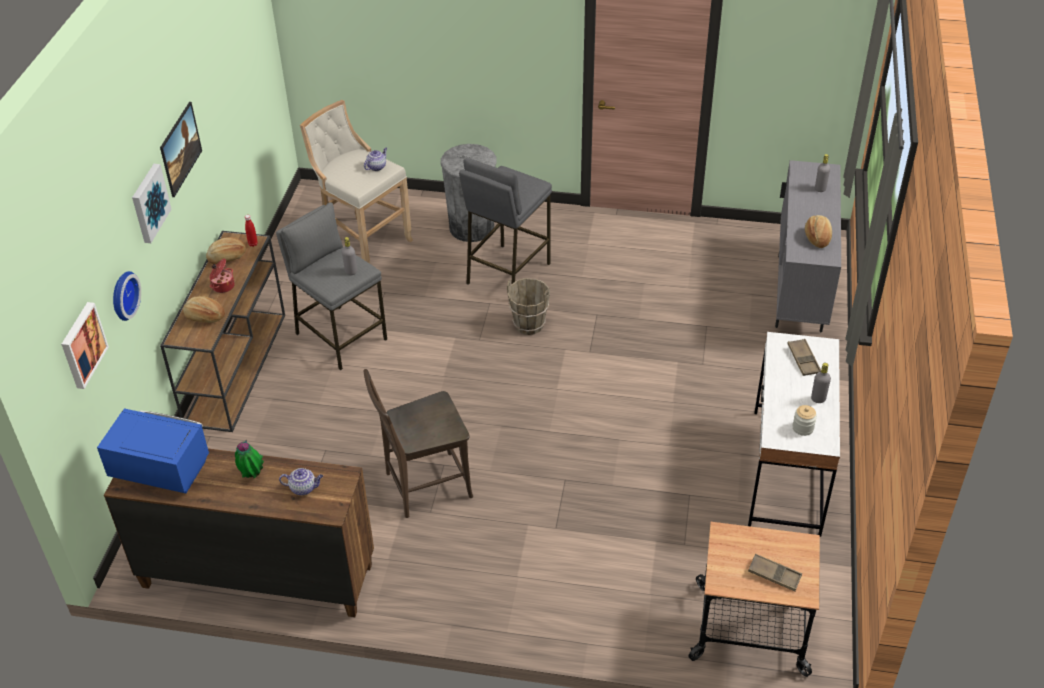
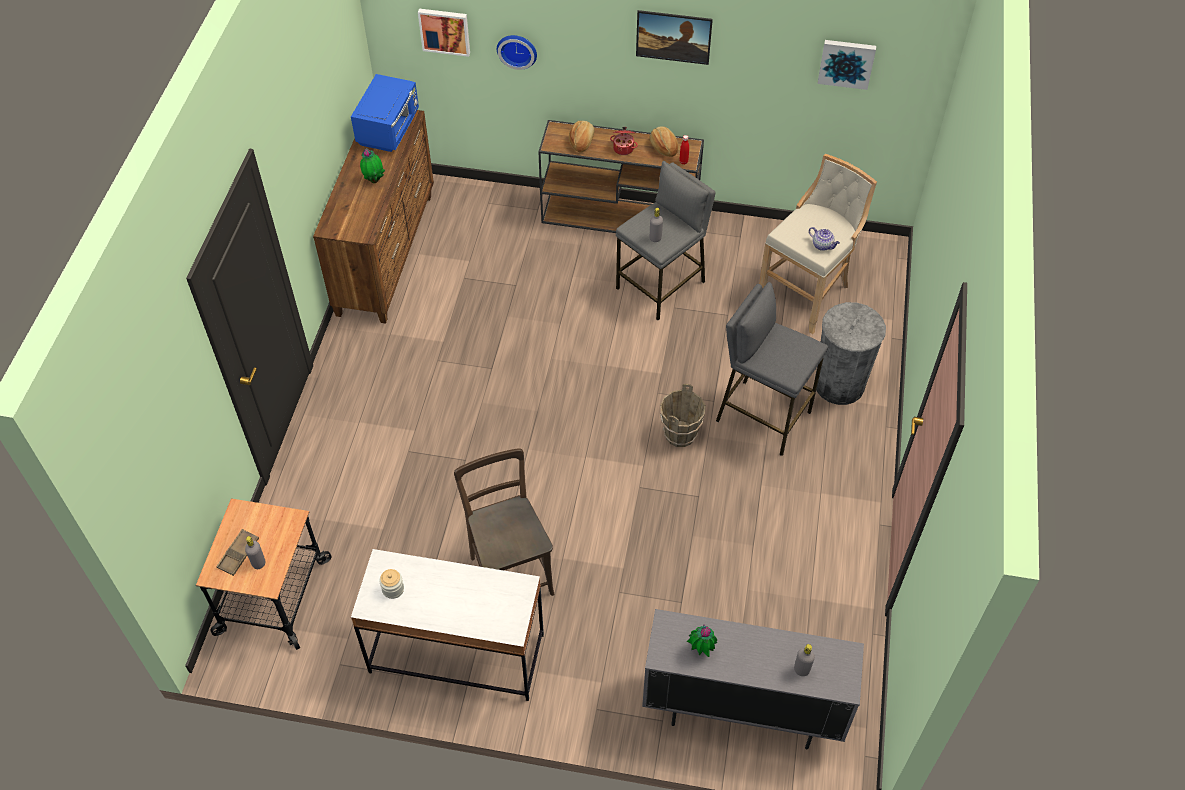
camera: 90 degrees right, 10 degrees up
picture [132,164,171,243] -> picture moved to [818,40,876,90]
teapot [279,468,323,495] -> none
brown chair [364,369,473,518] -> brown chair moved to [454,448,554,596]
brown tray [787,339,821,376] -> none
bread [805,215,832,248] -> potted plant [686,624,717,657]
grey bottle [811,363,831,403] -> grey bottle moved to [245,536,265,569]

